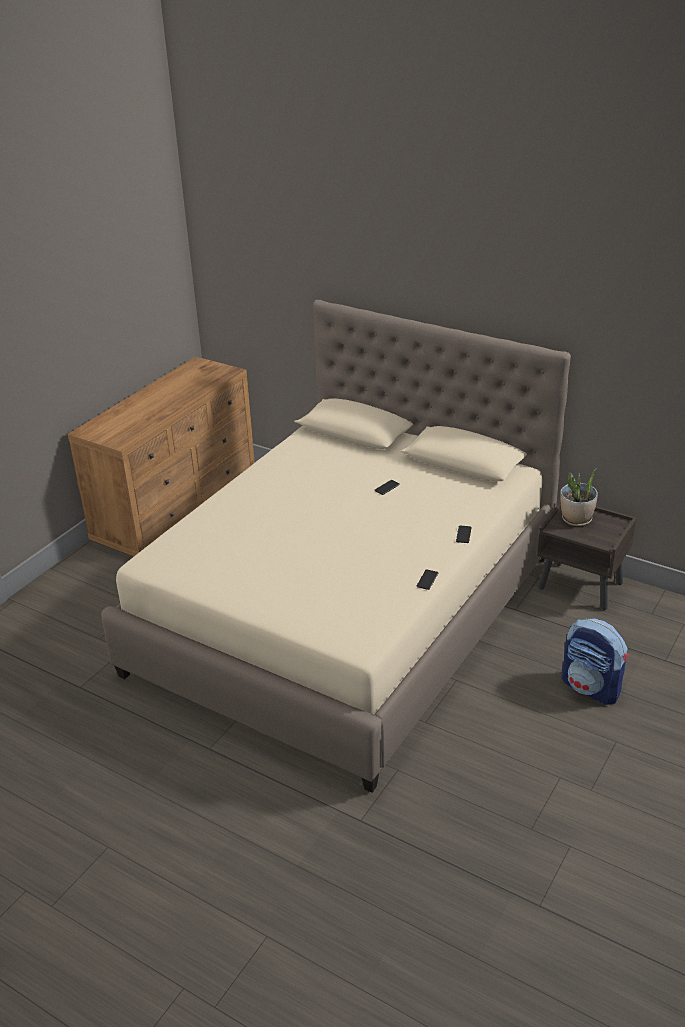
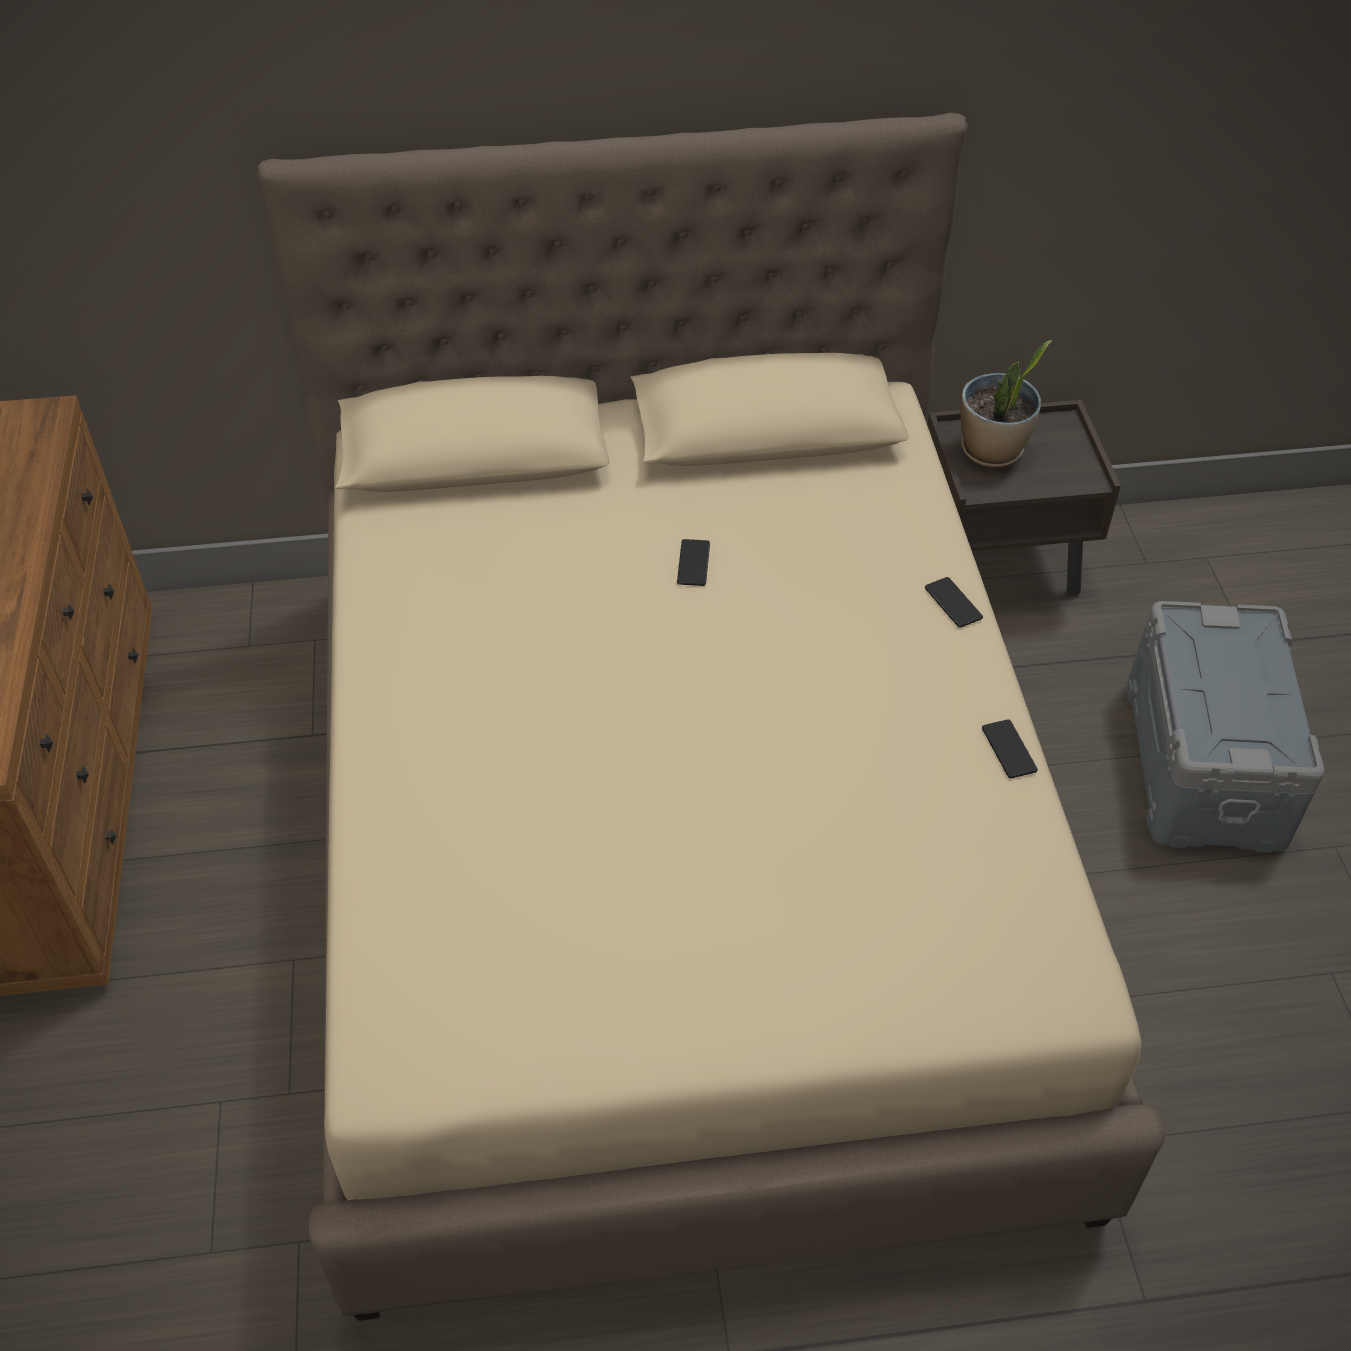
camera: 40 degrees left, 15 degrees up
backpack [561,618,628,705] -> grey storage box [1126,601,1325,853]

